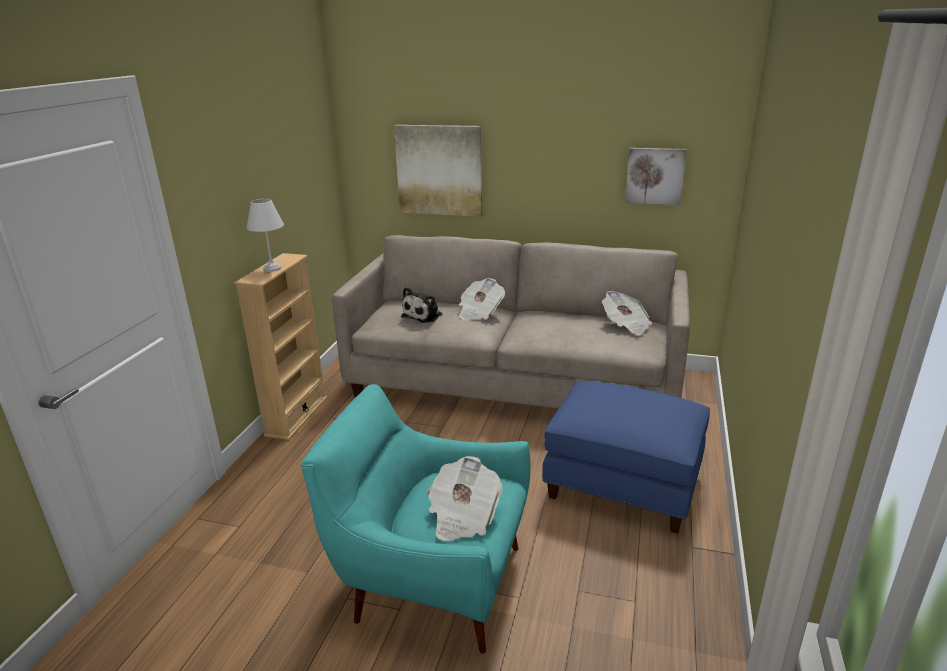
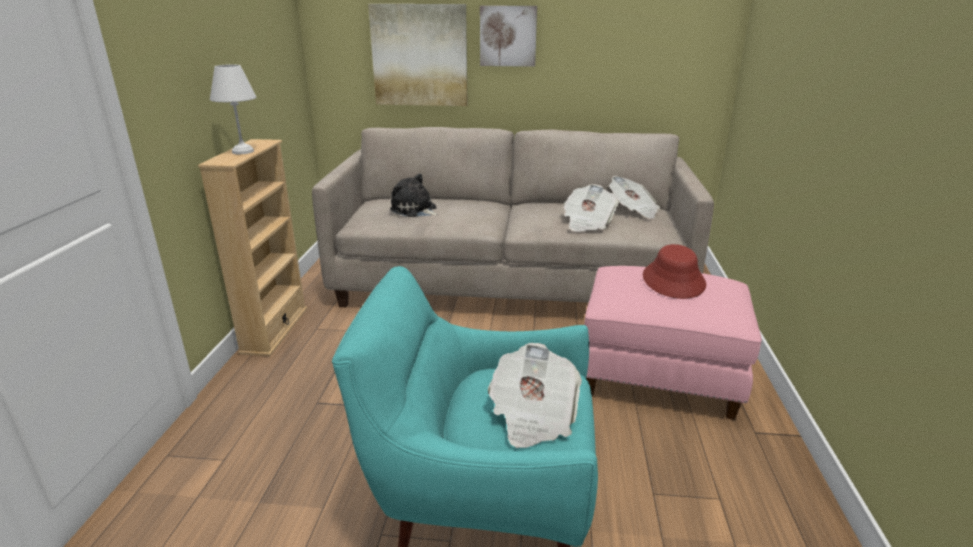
camera: 10 degrees left, 0 degrees up
plush toy [401,287,443,323] -> plush toy turned 105 degrees clockwise [390,173,439,217]
newspaper [459,278,505,320] -> newspaper moved to [563,184,619,232]
blue ottoman [542,381,710,533] -> pink ottoman [584,266,762,420]
picture [625,148,687,205] -> picture moved to [480,6,537,67]
none -> red hat [643,244,706,299]

